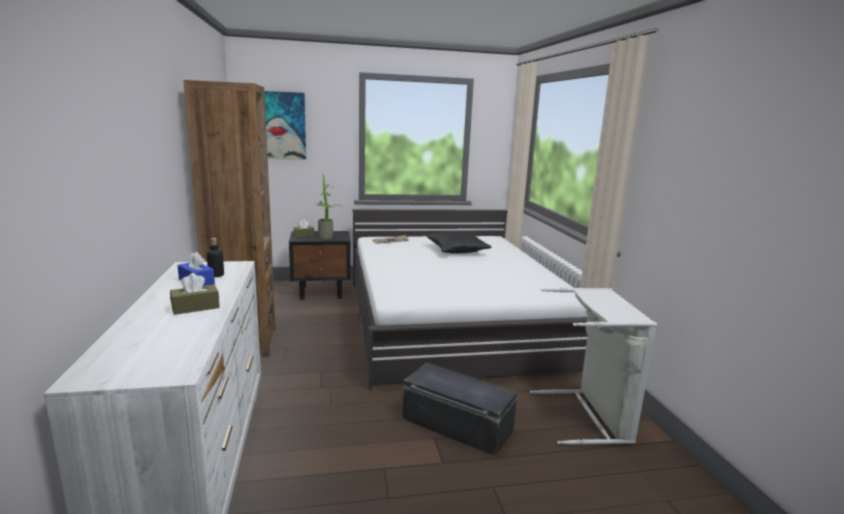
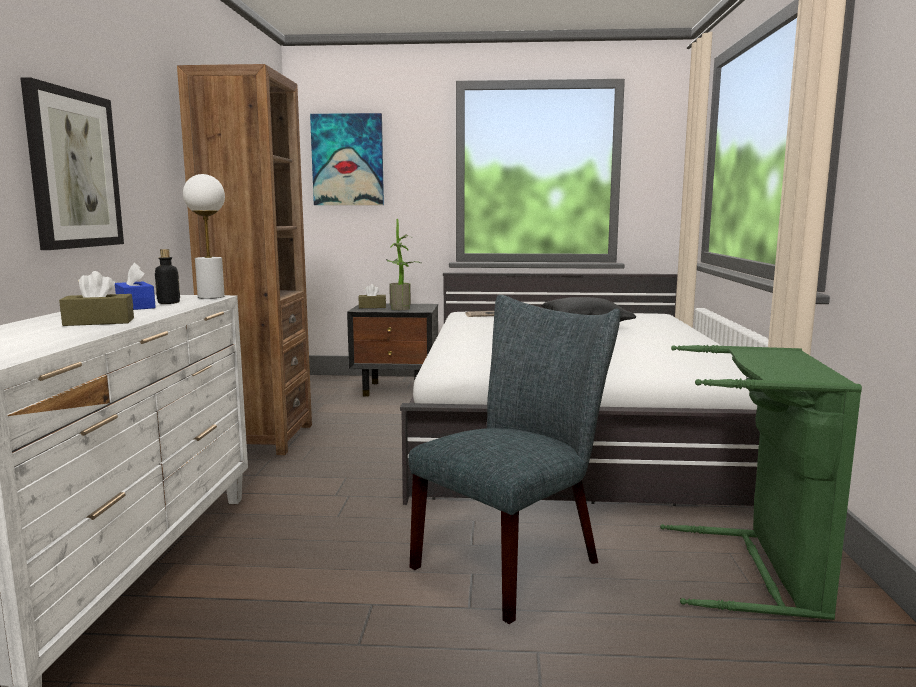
camera: 15 degrees right, 5 degrees down
black storage box [402,362,517,456] -> grey chair [408,295,620,624]
grey laundry basket [530,287,657,445] -> green laundry basket [660,344,862,620]
none -> picture [20,77,124,250]
none -> white table lamp [183,174,225,299]

